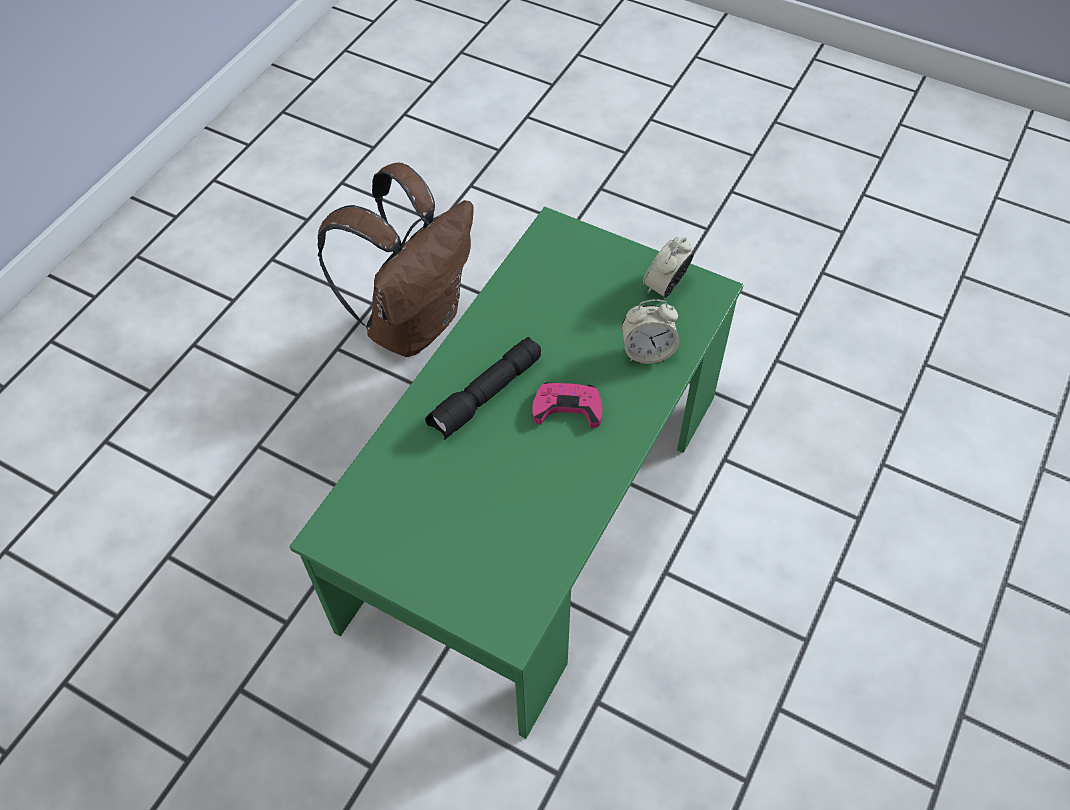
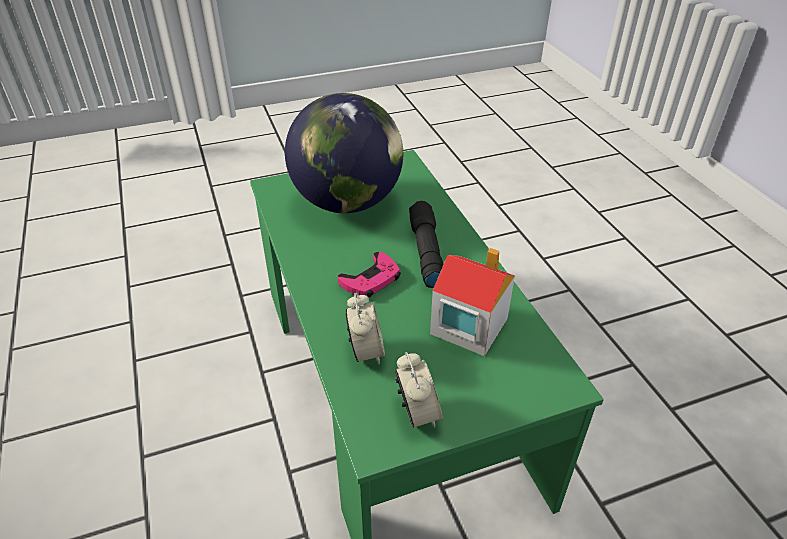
camera: 130 degrees right, 15 degrees down
brown backpack [318,162,473,357] -> none
alarm clock [622,299,680,364] -> alarm clock turned 135 degrees clockwise [345,293,385,365]
none -> globe [285,93,403,213]
none -> toy house [430,248,515,356]

